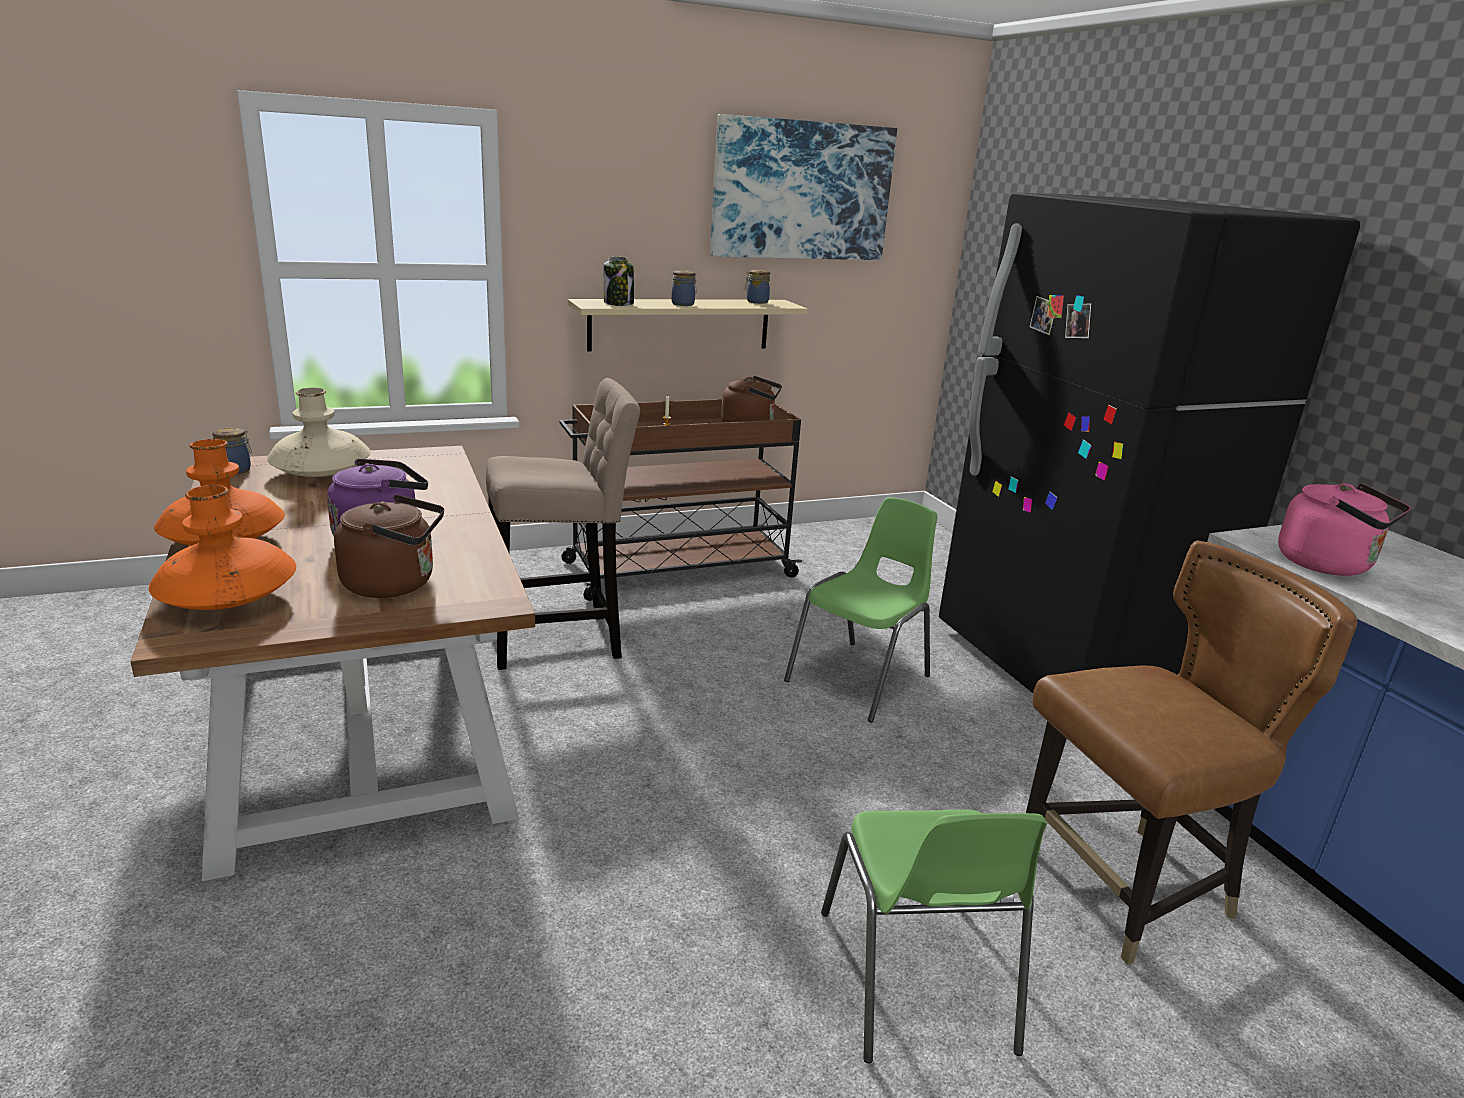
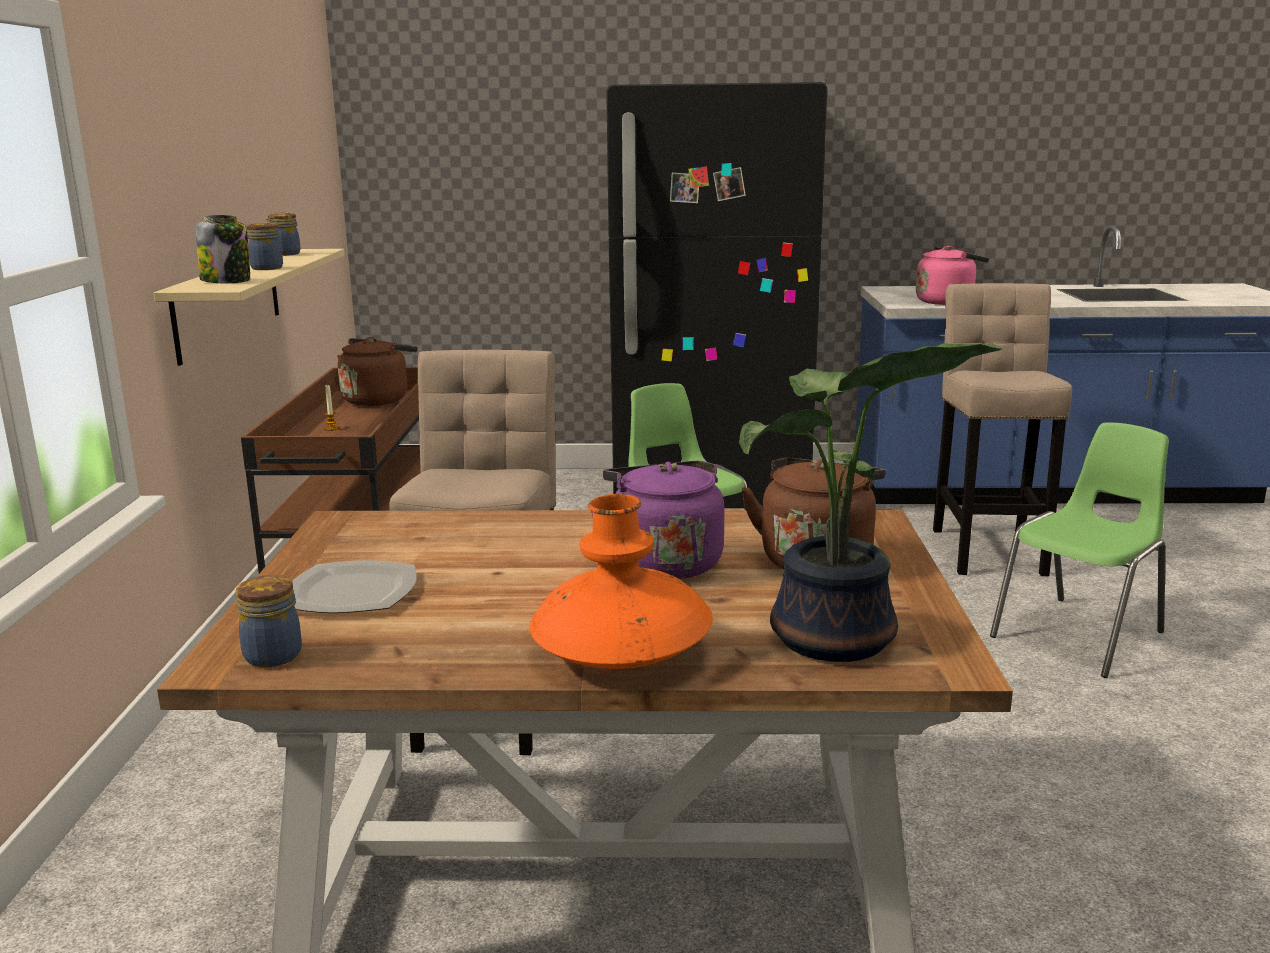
camera: 65 degrees left, 5 degrees down
orange vase [149,485,296,610] -> potted plant [739,343,1003,662]
beige vase [267,387,370,477] -> plate [292,560,417,613]
picture [710,114,897,260] -> none
green chair [821,809,1047,1064] -> green chair turned 60 degrees counterclockwise [990,423,1169,678]
brown chair [1026,540,1357,965] -> beige stool [933,283,1072,576]

